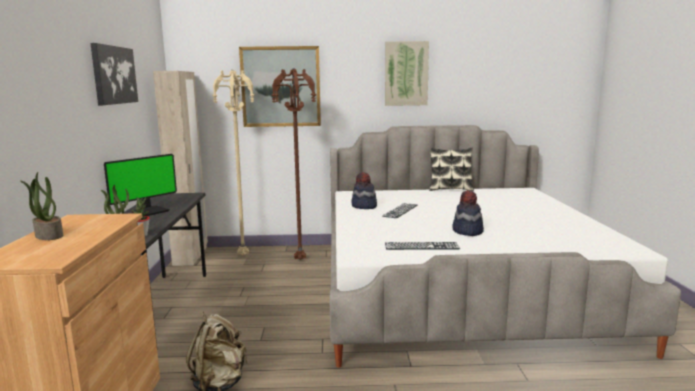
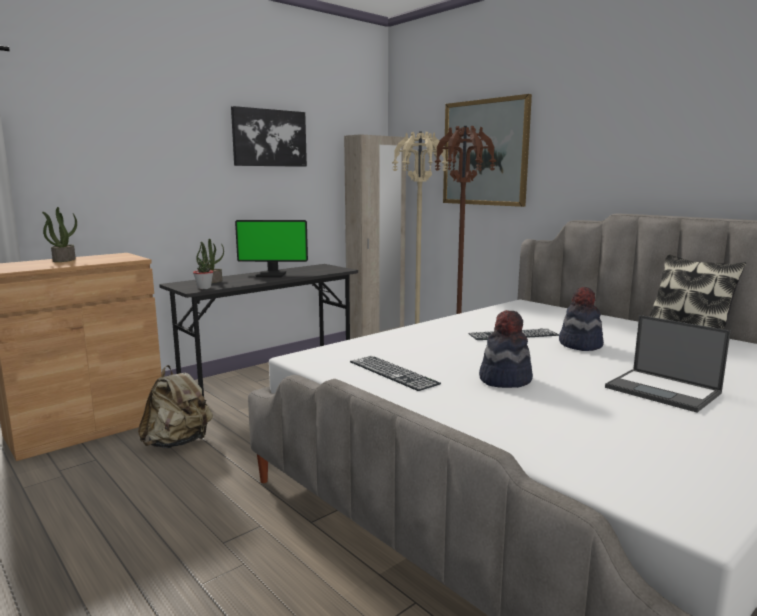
camera: 50 degrees right, 0 degrees up
hat [351,172,377,209] -> hat moved to [559,287,604,351]
picture [385,41,429,106] -> none
none -> laptop [605,315,731,413]

